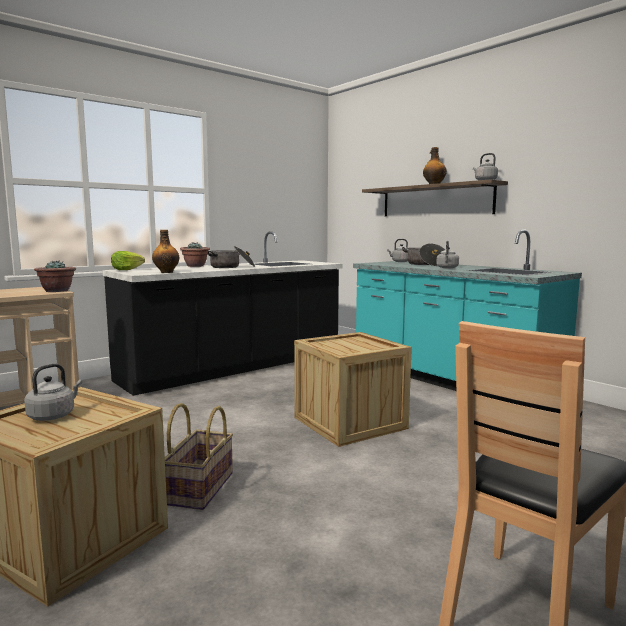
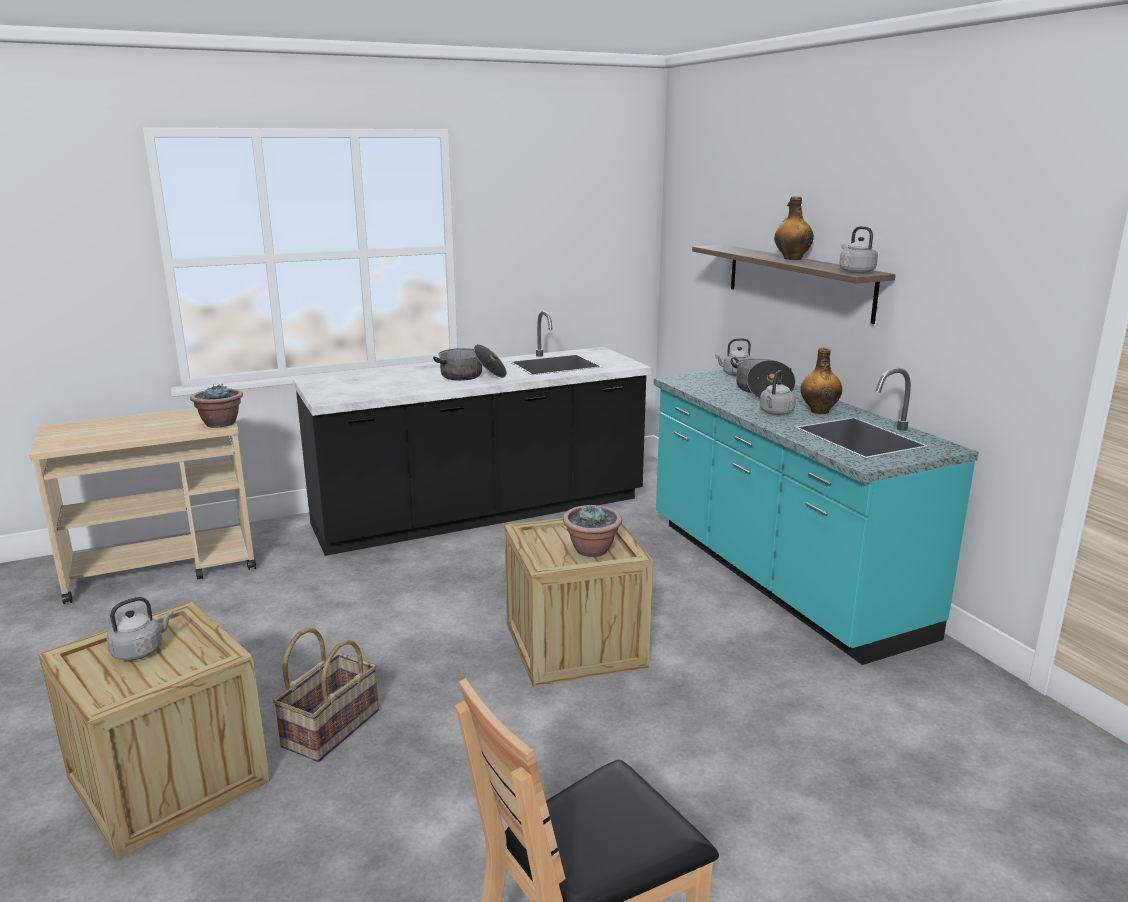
camera: 15 degrees right, 10 degrees up
lettuce [111,251,145,270] -> none
bottle [152,230,180,273] -> bottle moved to [801,348,842,414]
potted plant [180,242,210,267] -> potted plant moved to [563,504,622,557]

